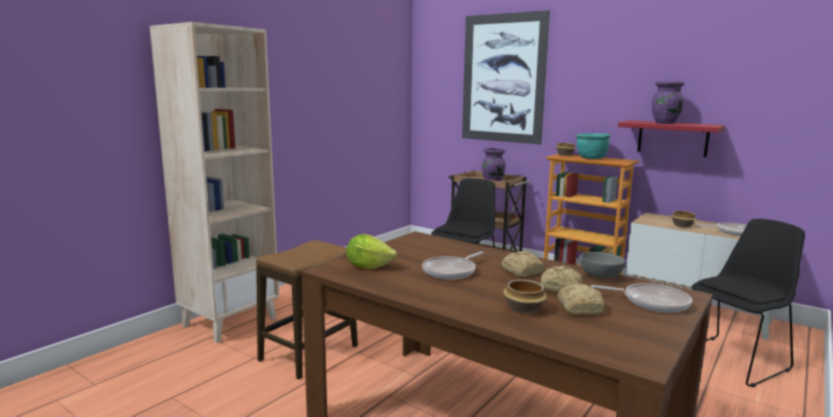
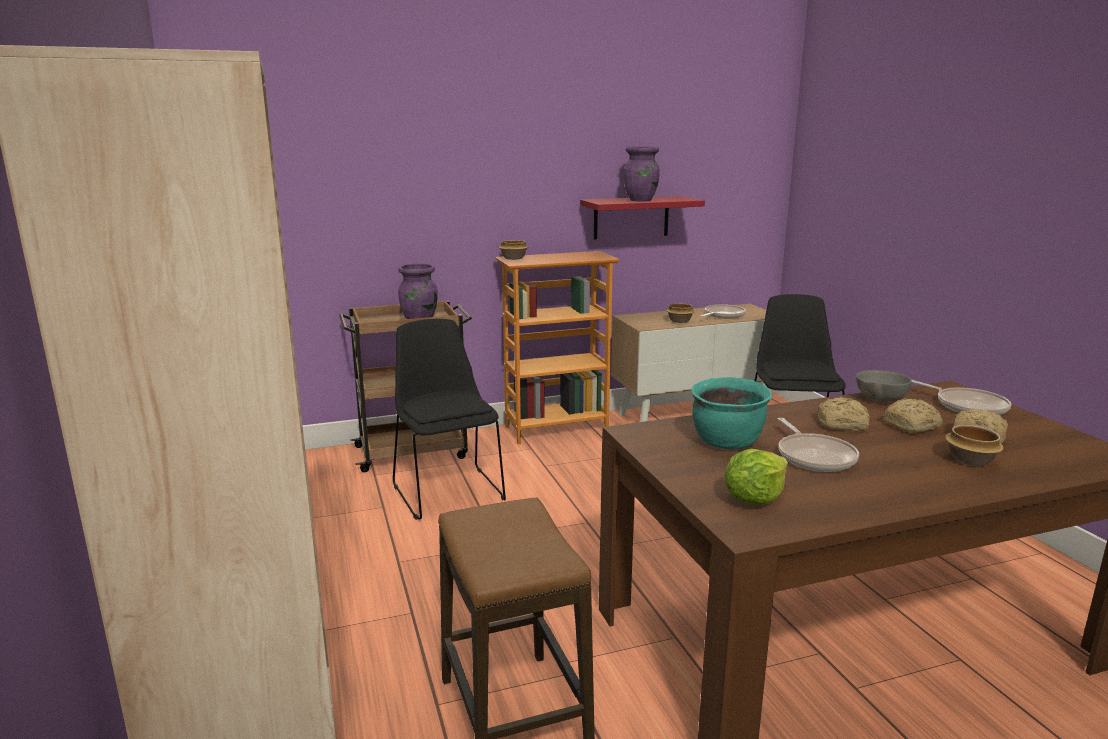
camera: 55 degrees left, 5 degrees up
picture [462,10,550,144] -> none
turquoise cooking pot [576,133,611,159] -> turquoise cooking pot moved to [691,377,772,449]
frying pan [591,283,692,313] -> frying pan turned 90 degrees clockwise [912,380,1012,415]

